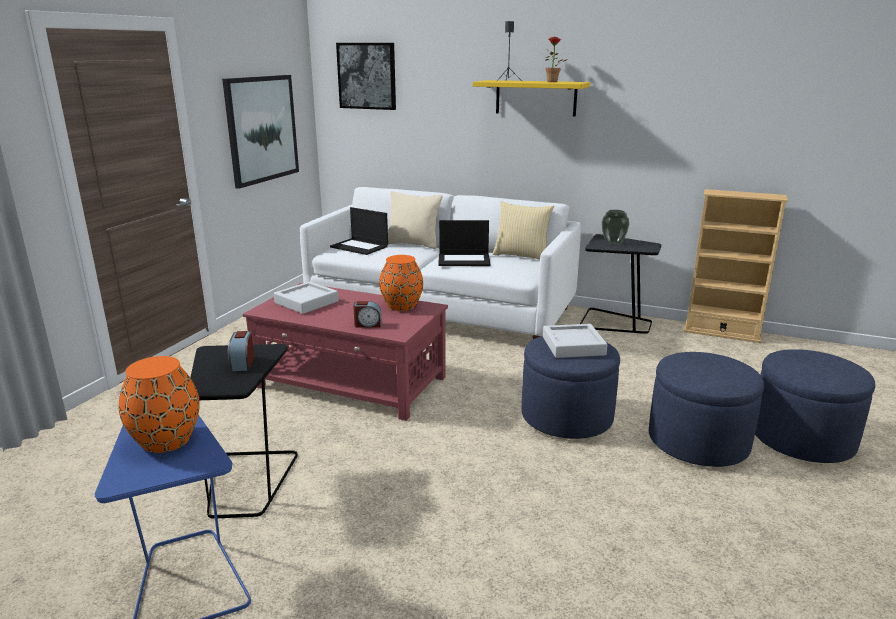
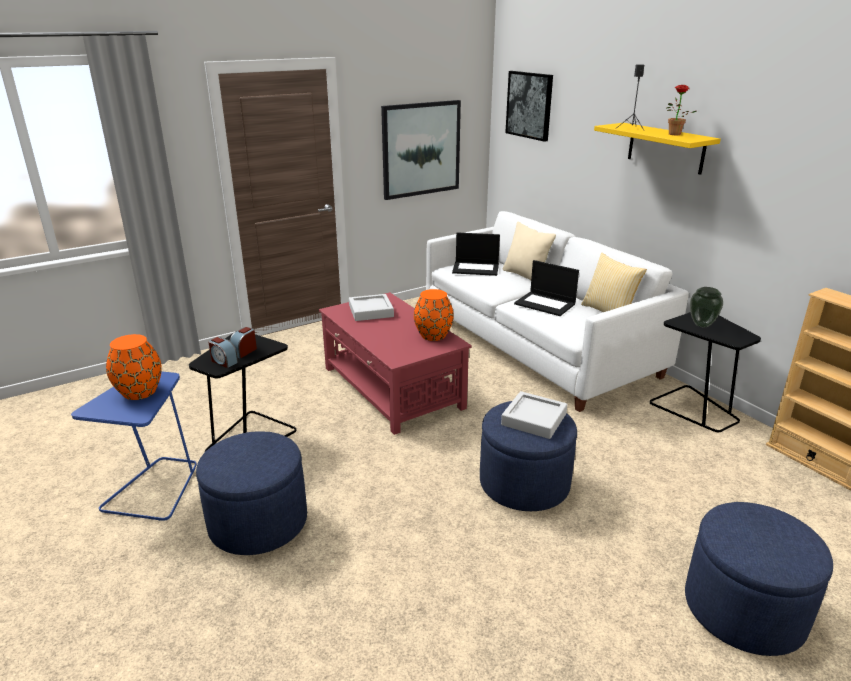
camera: 35 degrees right, 5 degrees up
laptop [330,207,388,255] -> laptop turned 60 degrees counterclockwise [452,233,500,276]
alarm clock [353,301,382,328] -> alarm clock moved to [208,337,238,368]
blue ottoman [649,352,764,467] -> blue ottoman moved to [196,431,307,555]

